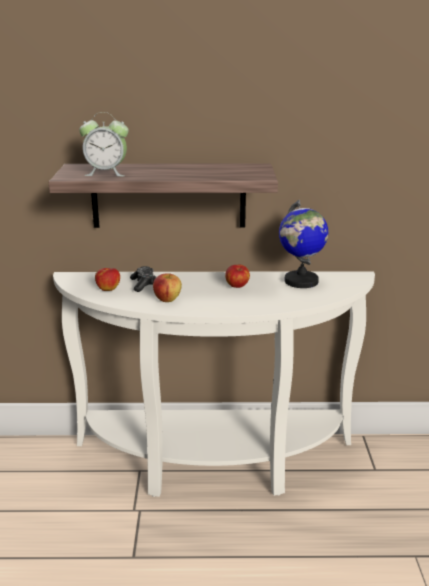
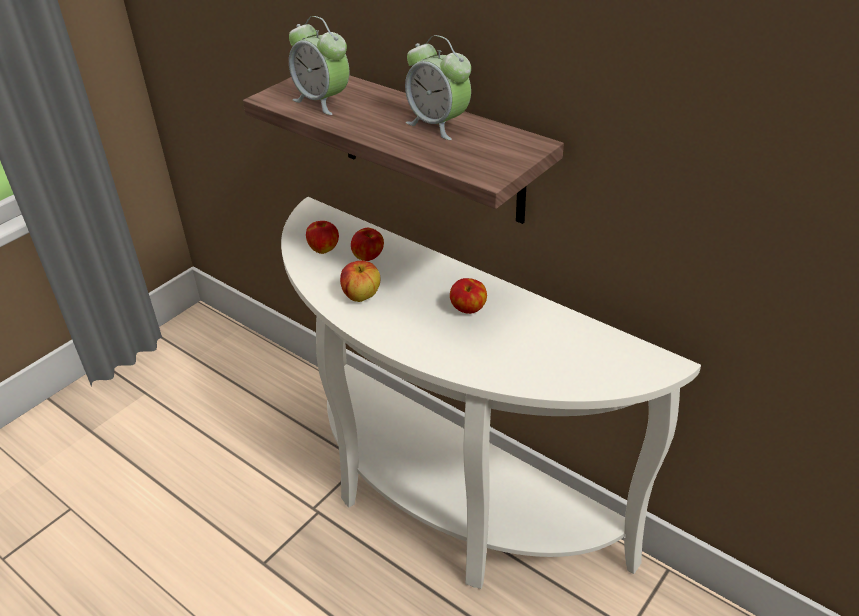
camera: 40 degrees right, 15 degrees up
game controller [130,266,156,292] -> apple [351,228,384,261]
globe [279,200,328,288] -> none
none -> alarm clock [405,35,471,140]

